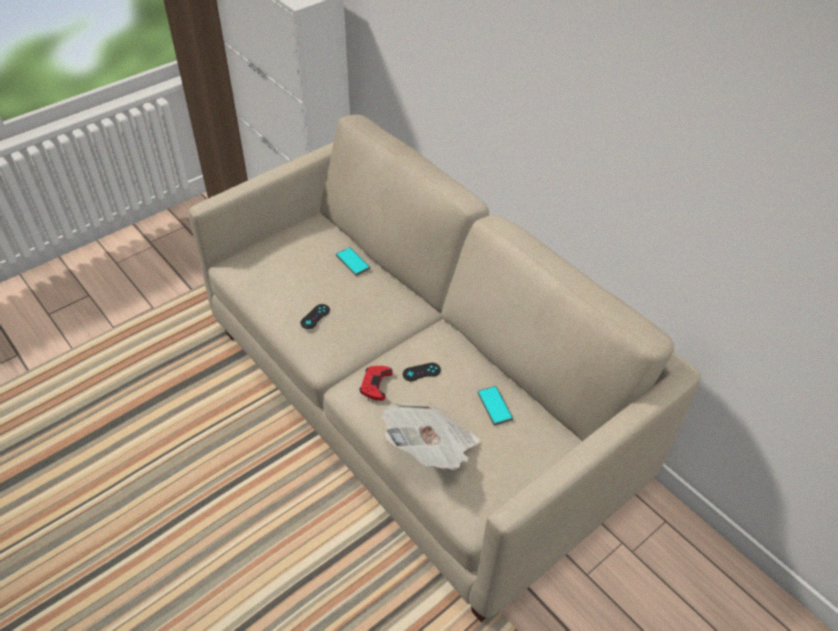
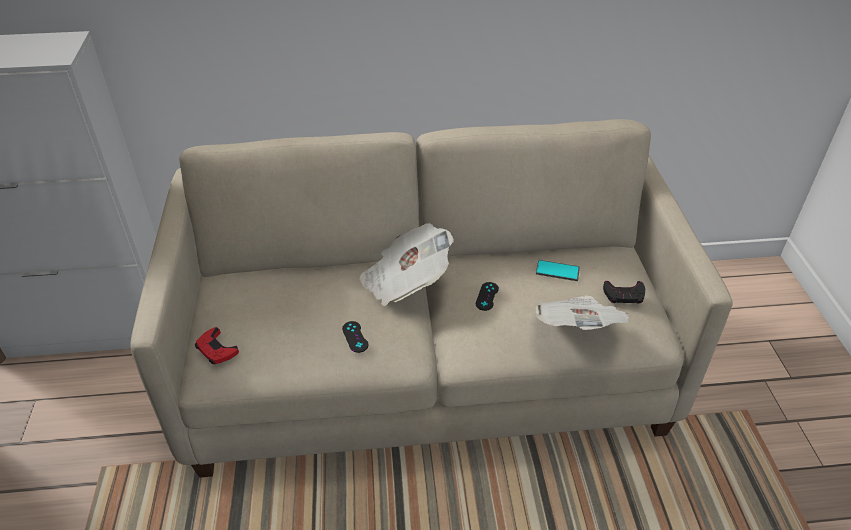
camera: 55 degrees left, 5 degrees down
phone [336,247,370,276] -> none
red game controller [359,366,392,401] -> red game controller moved to [195,327,239,364]
none -> newspaper [359,223,454,306]
none -> black game controller [603,281,645,303]

